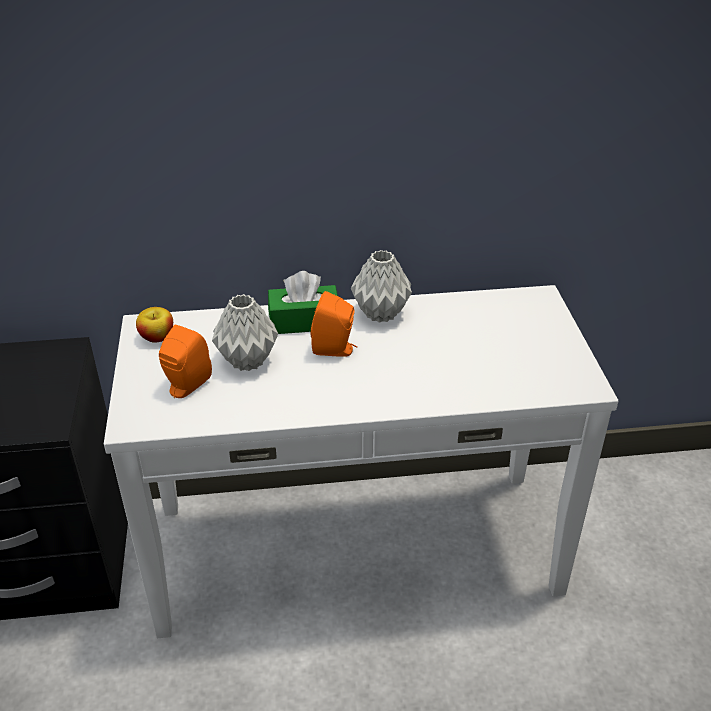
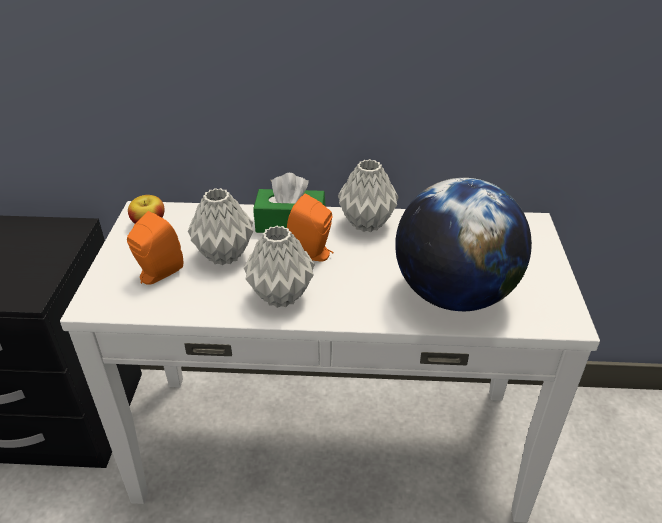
camera: 10 degrees right, 0 degrees up
none -> grey vase [244,225,315,308]
none -> globe [395,178,532,311]

